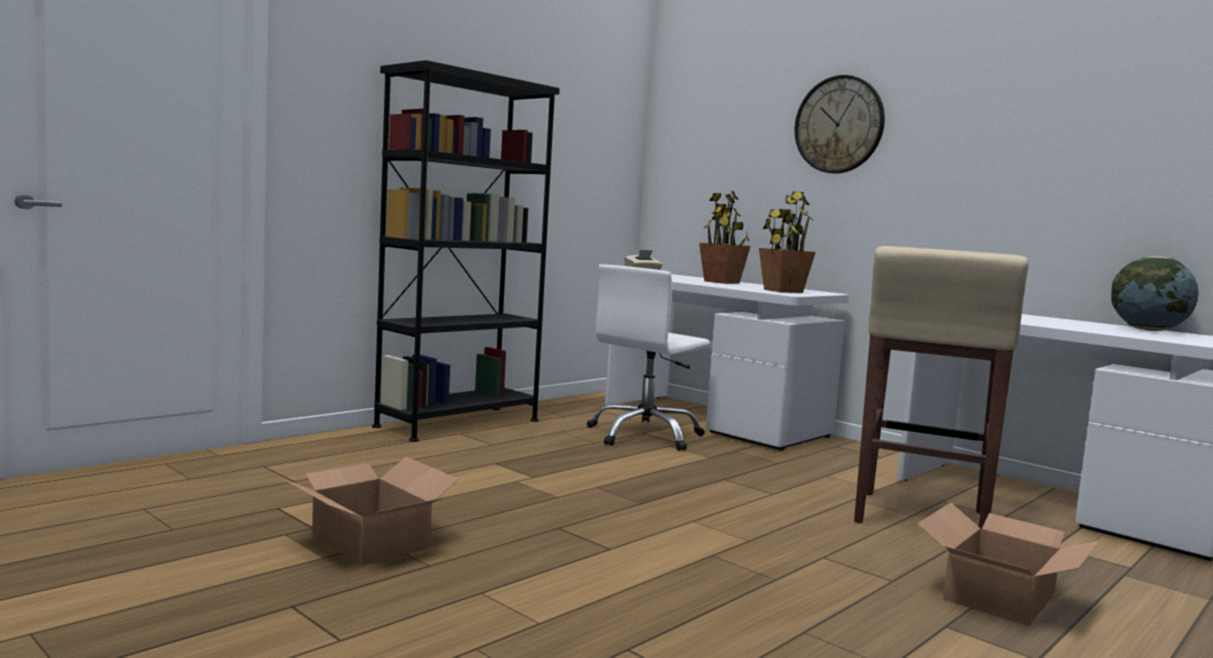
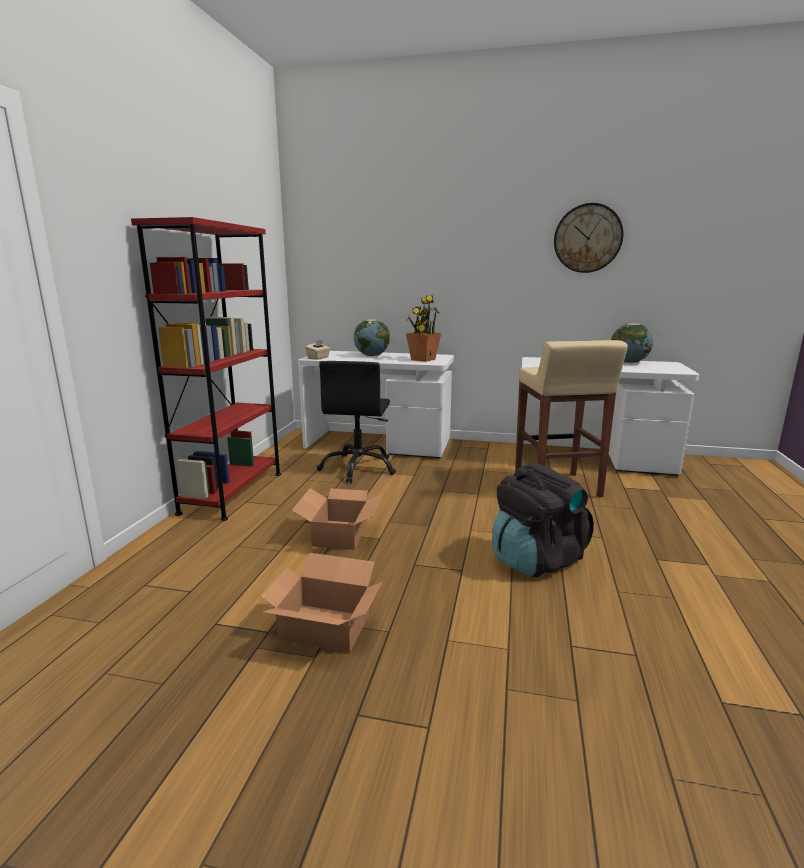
camera: 30 degrees left, 10 degrees up
black bookcase [372,60,560,442] -> red bookcase [131,217,281,521]
white office chair [587,265,710,451] -> black office chair [317,361,396,483]
potted plant [699,191,751,284] -> globe [354,319,390,356]
wall clock [795,75,885,174] -> wall clock moved to [554,203,623,273]
cardboard box [917,502,1100,626] -> cardboard box moved to [292,488,384,550]
none -> black backpack [492,463,594,578]

